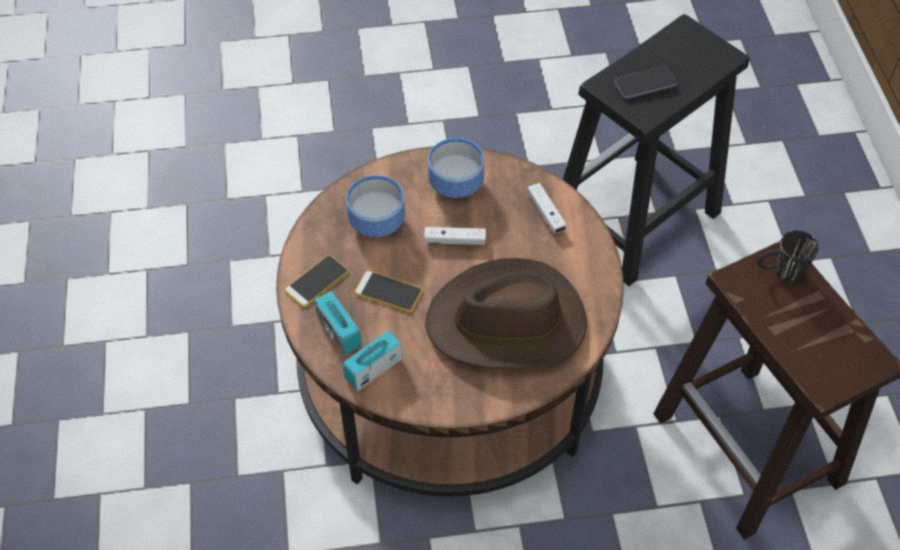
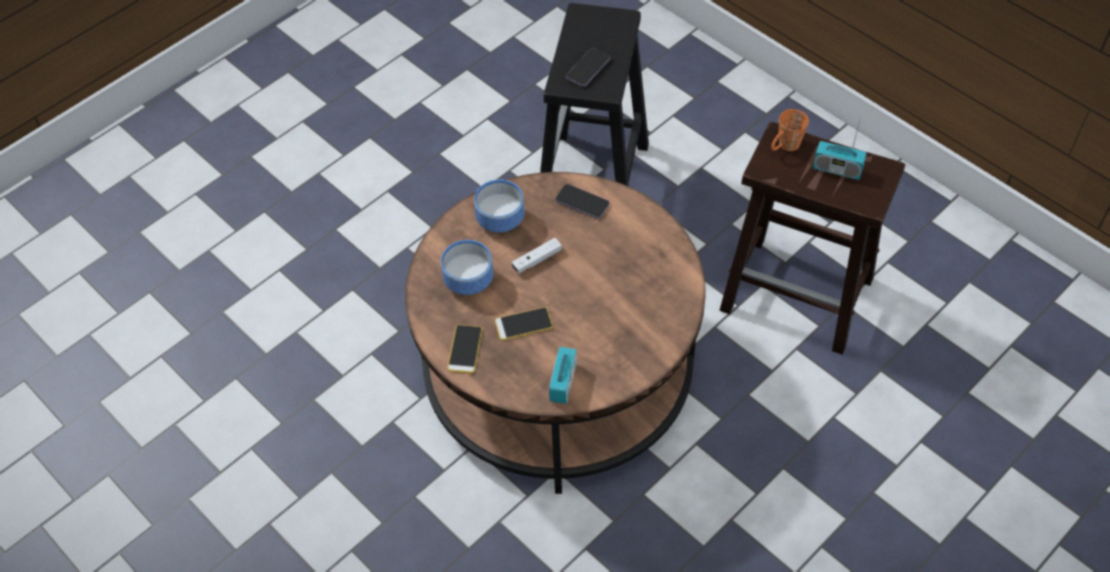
camera: 35 degrees left, 0 degrees up
radio [314,285,362,355] -> radio moved to [813,116,867,180]
brown hat [425,258,587,369] -> none
white game controller [527,183,567,233] -> phone [555,184,610,219]
black mug [757,230,819,282] -> orange mug [771,109,809,151]

